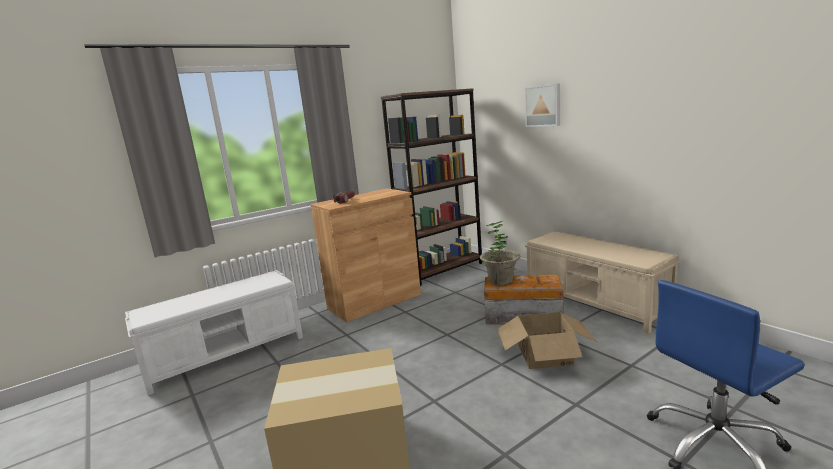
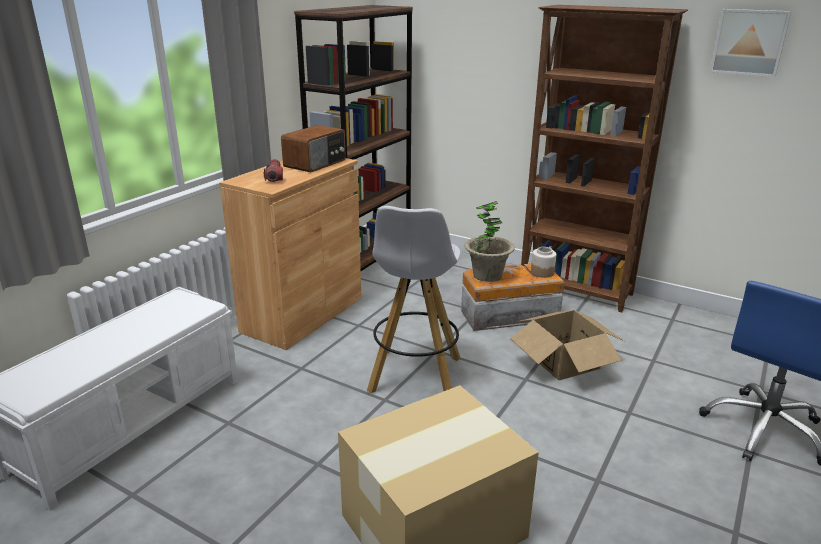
camera: 25 degrees left, 10 degrees up
picture [525,83,560,127] -> picture moved to [710,9,791,77]
beige bench [525,231,680,334] -> brown bookcase [521,5,688,312]
none -> radio [281,125,346,172]
none -> white stool [367,206,461,393]
none -> jar [531,247,556,278]

